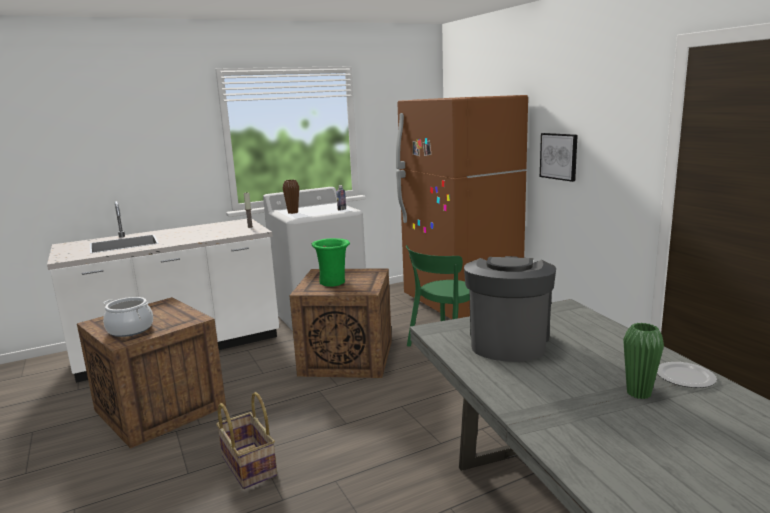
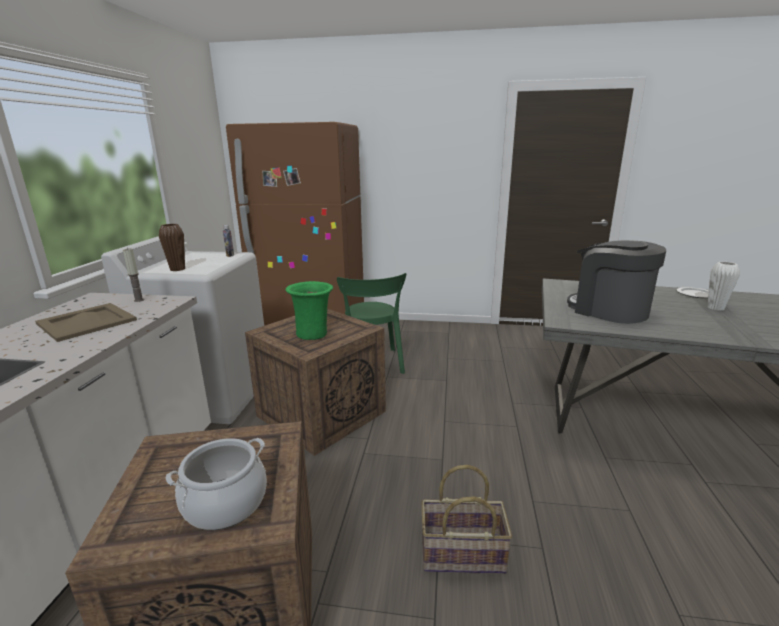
camera: 55 degrees left, 5 degrees up
picture [540,133,578,182] -> none
green vase [623,323,664,399] -> white vase [707,261,740,311]
none -> beige tray [35,303,137,342]

